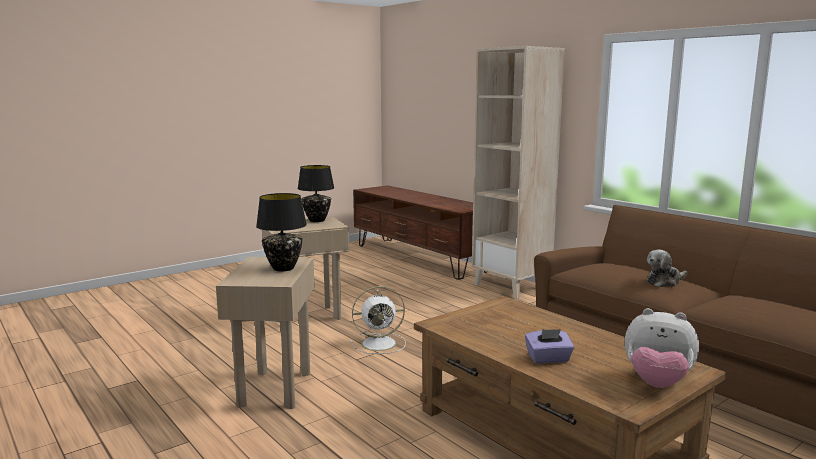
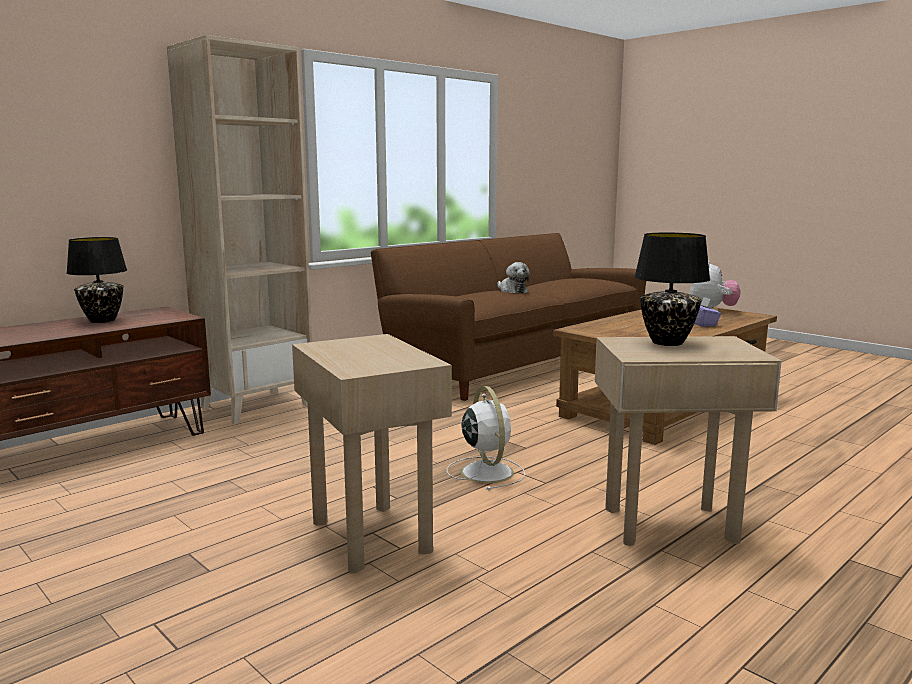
camera: 95 degrees left, 0 degrees up
black table lamp [298,165,334,222] -> black table lamp moved to [66,237,127,323]

